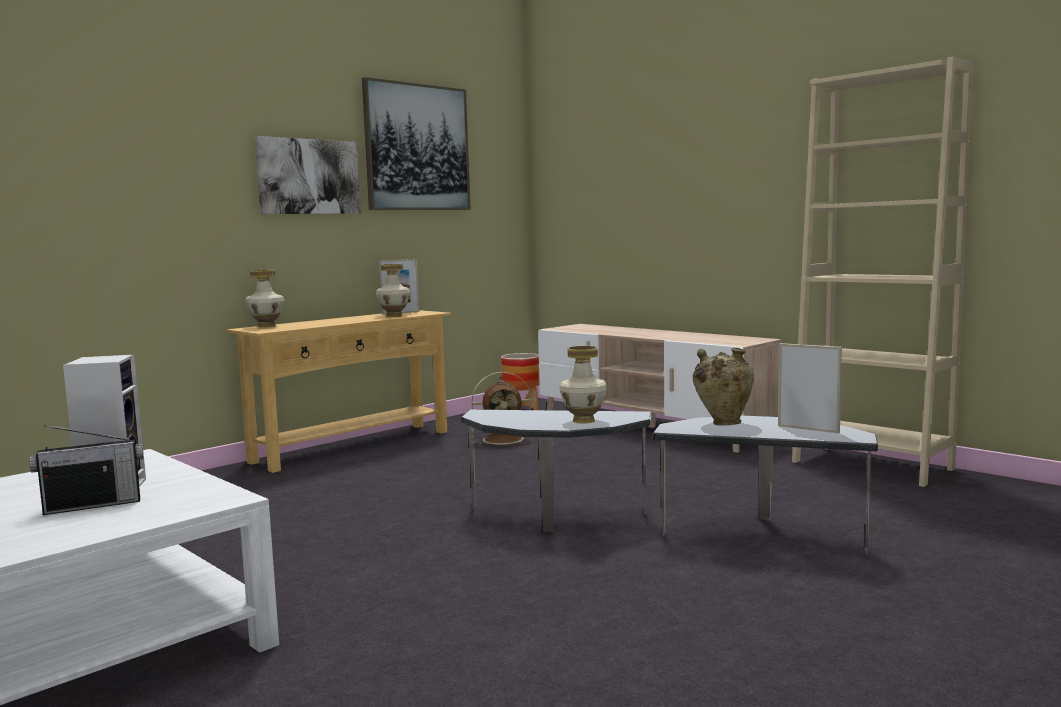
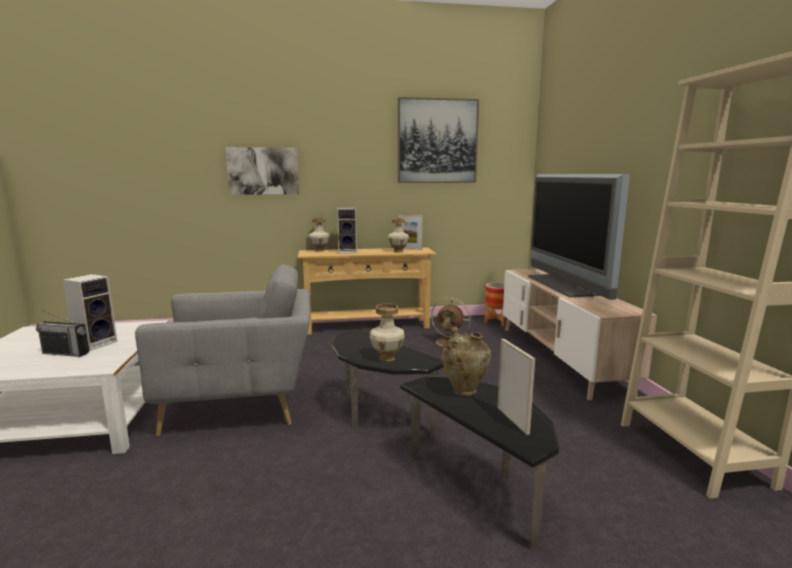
camera: 35 degrees right, 5 degrees up
picture [255,136,361,214] -> picture moved to [225,147,299,195]
none -> grey armchair [135,264,310,437]
none -> speaker [337,207,357,254]
none -> television [528,174,630,300]

